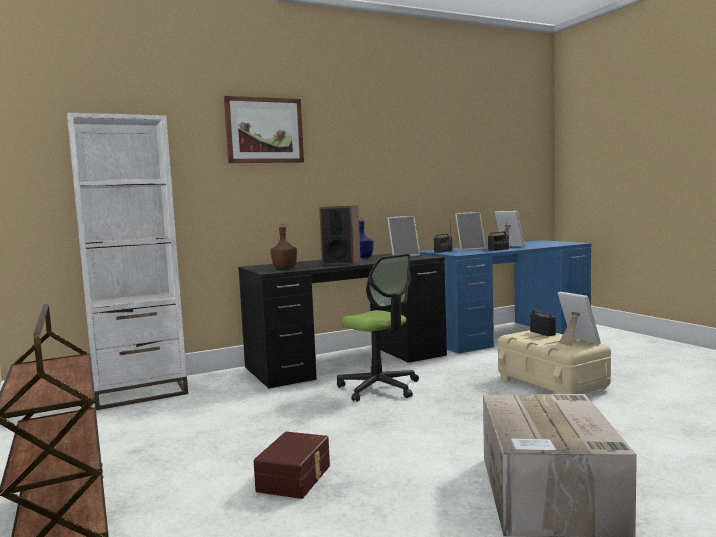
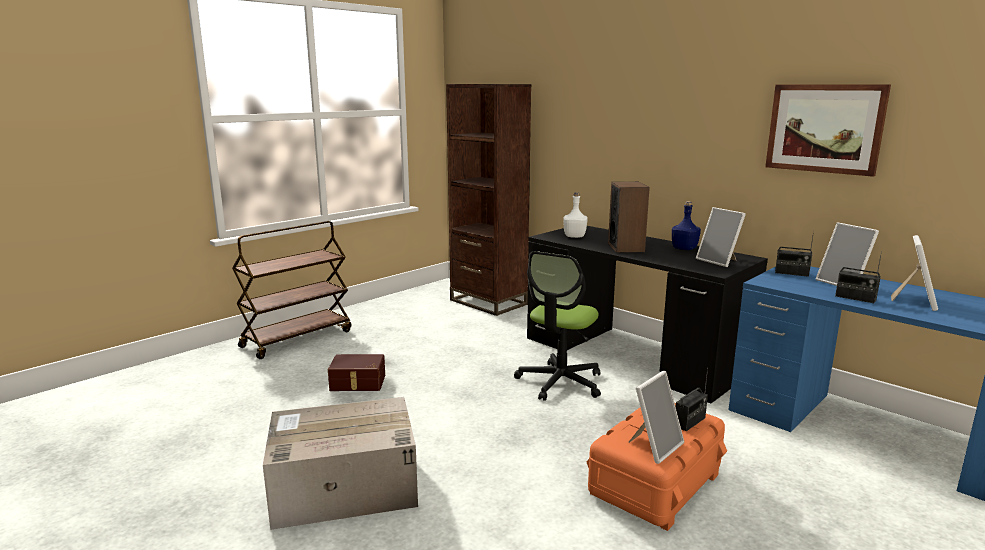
camera: 70 degrees right, 10 degrees up
white bookcase [67,113,188,410] -> brown bookcase [446,84,532,316]
picture [224,96,304,163] -> picture moved to [765,84,891,177]
brown bottle [270,224,297,268] -> white bottle [563,192,588,238]
beige storage box [498,330,611,394] -> orange storage box [587,403,727,531]

